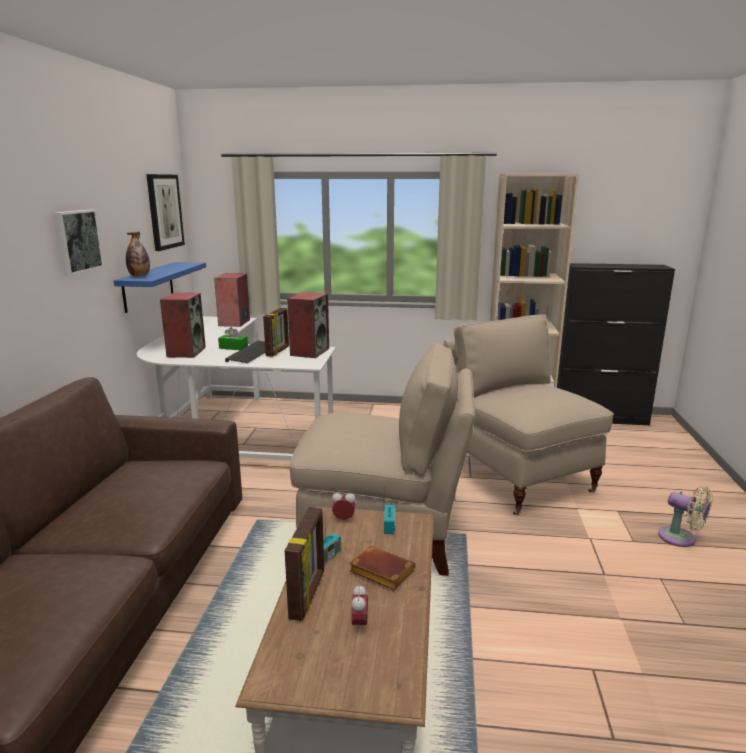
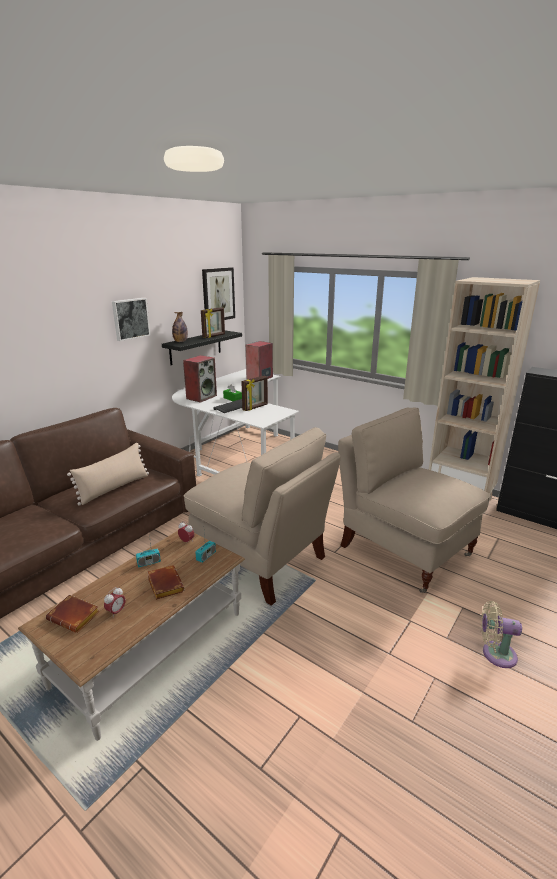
camera: 30 degrees right, 5 degrees up
blue shelf [114,262,206,313] -> black shelf [162,330,242,365]
picture frame [285,507,324,621] -> picture frame moved to [201,307,225,338]
speaker [287,292,329,358] -> none
beige chair [444,314,614,515] -> beige chair turned 45 degrees counterclockwise [338,408,490,593]
beige fan [658,486,713,547] -> beige fan turned 120 degrees clockwise [481,601,522,668]
none -> brown book [46,595,100,633]
none -> beige pillow [67,443,149,506]

